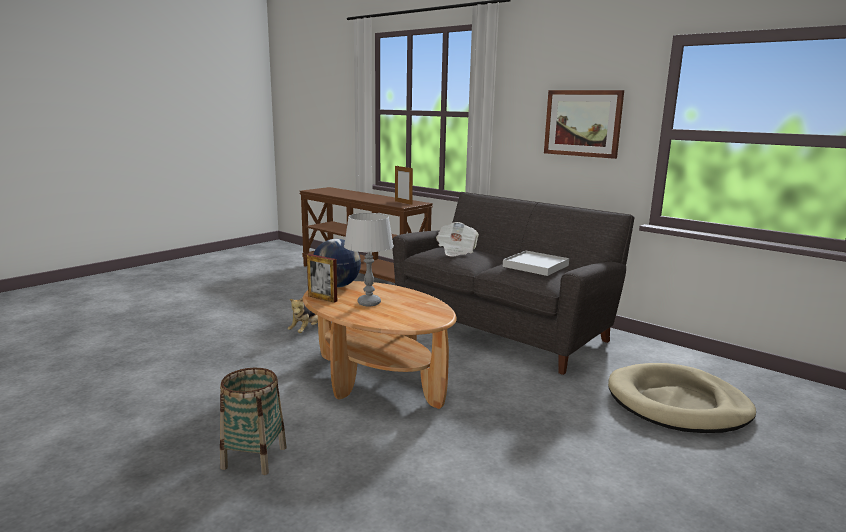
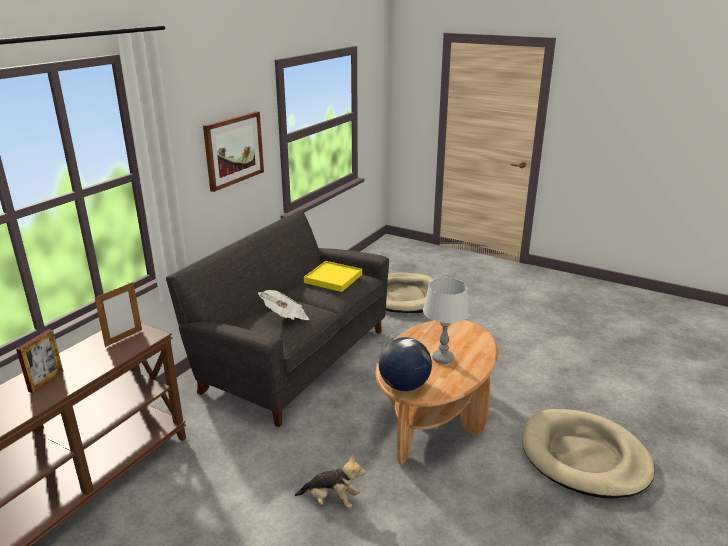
camera: 100 degrees left, 10 degrees up
basket [220,368,286,475] -> beige dog bed [522,409,655,498]
picture frame [307,254,337,303] -> picture frame moved to [16,329,63,393]
white tray [503,251,569,276] -> yellow tray [304,261,362,292]

